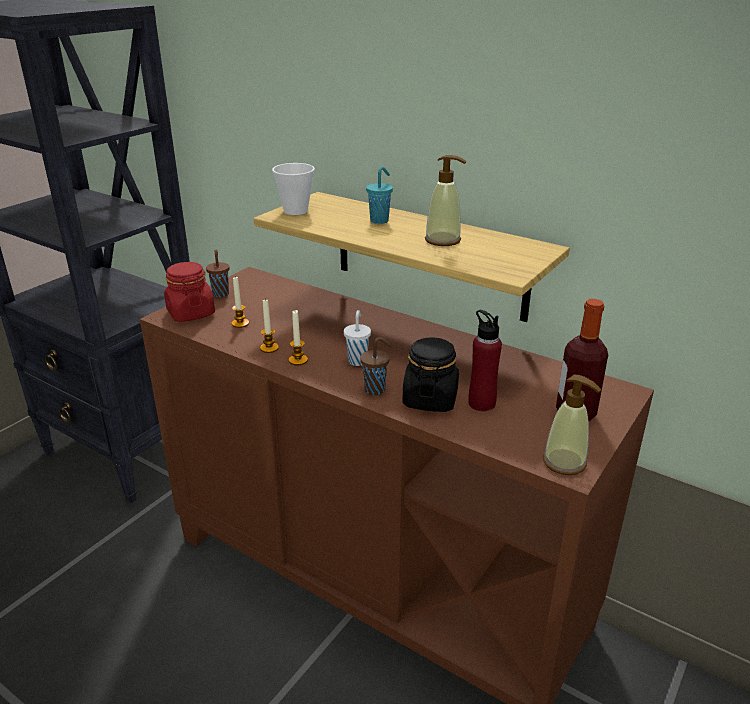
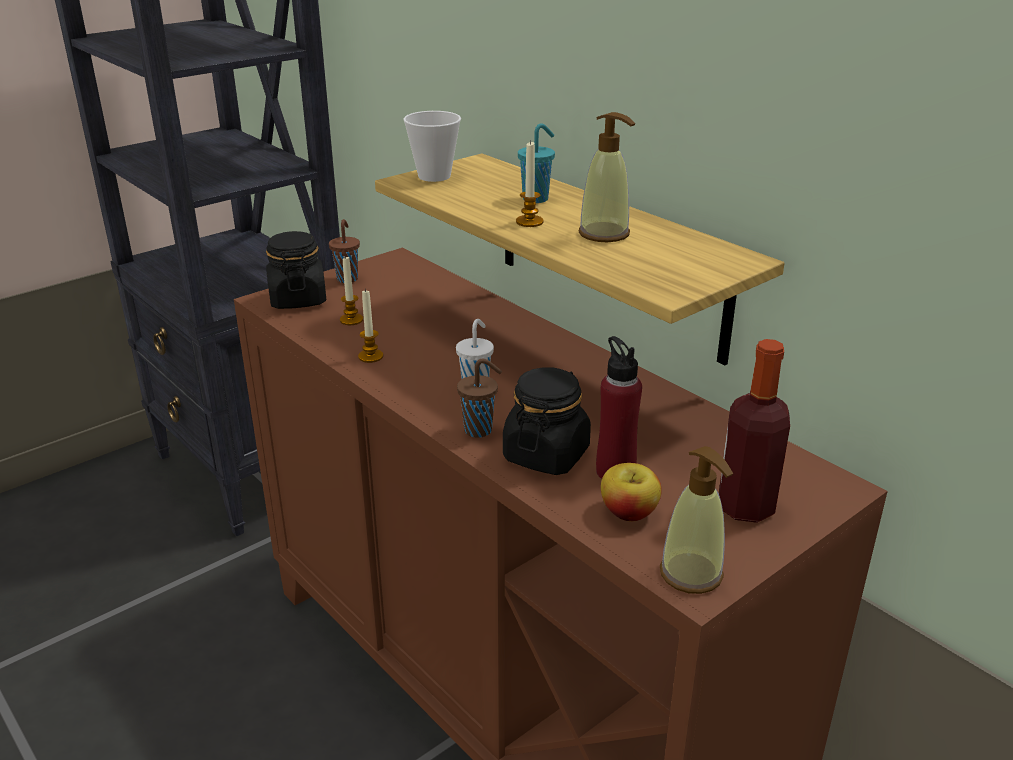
camera: 15 degrees right, 0 degrees up
red jar [164,262,215,322] -> black jar [266,231,326,309]
candle [289,310,308,365] -> candle moved to [516,140,544,227]
none -> apple [601,463,662,521]

